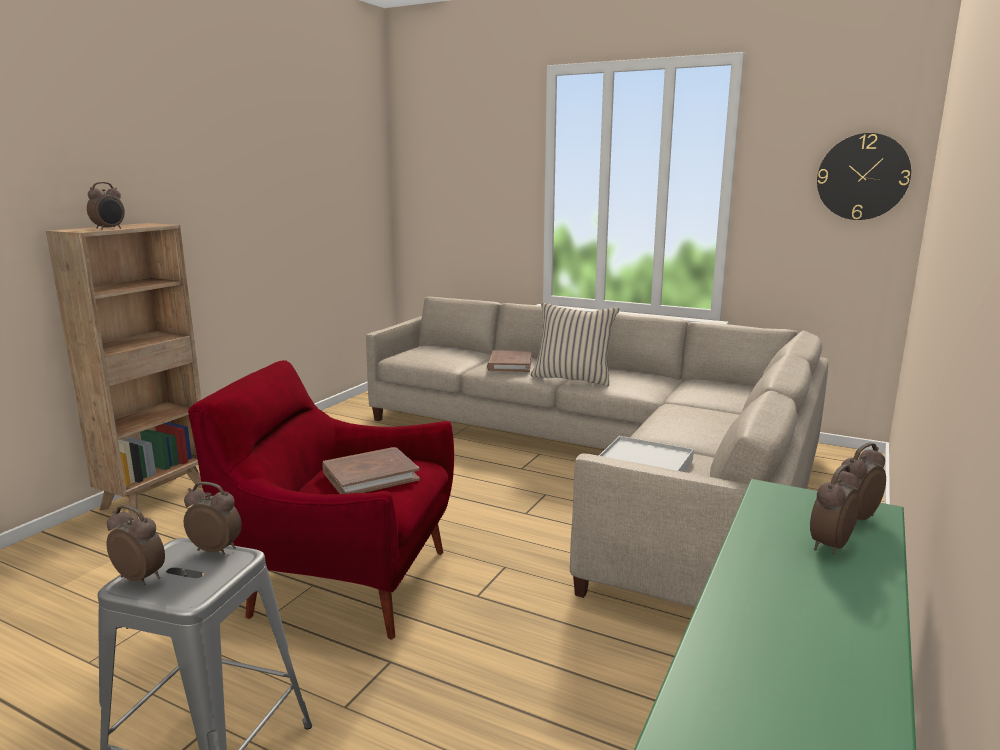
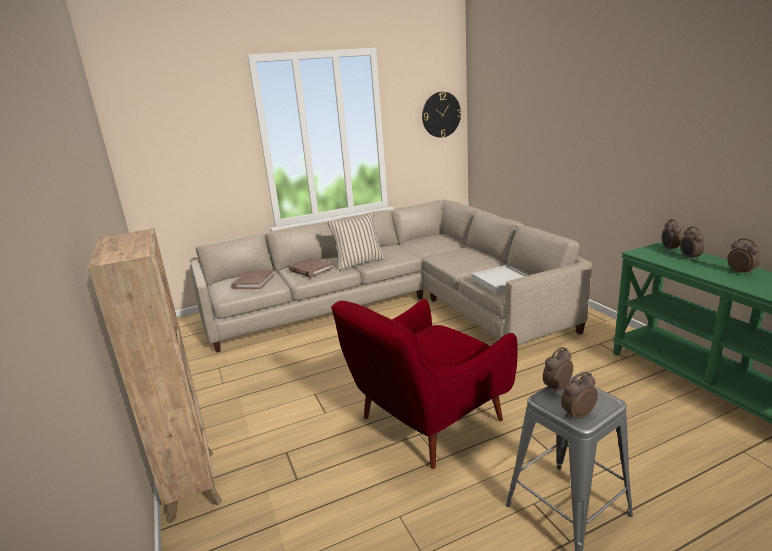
camera: 50 degrees left, 5 degrees up
alarm clock [87,182,125,230] -> alarm clock moved to [727,238,760,275]
brown book [322,447,420,494] -> brown book moved to [231,270,274,289]

